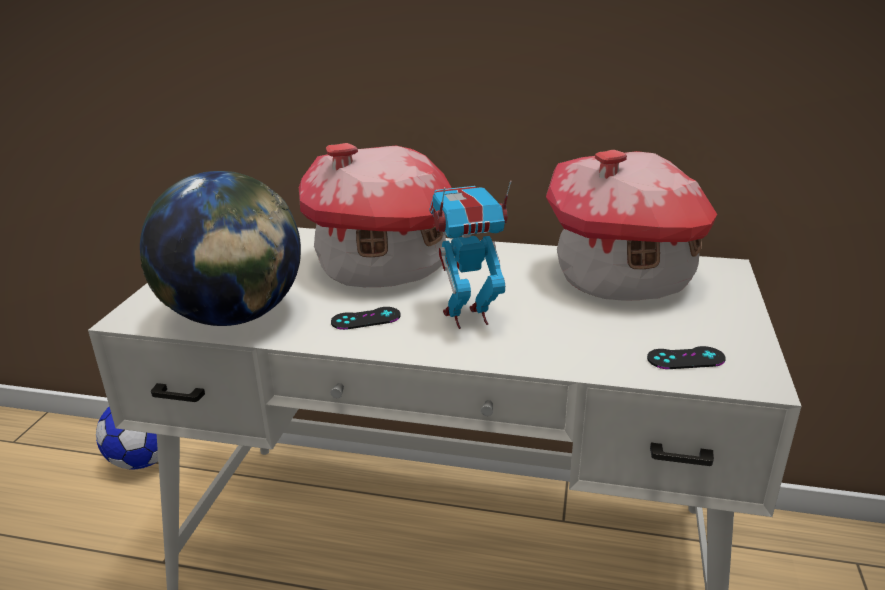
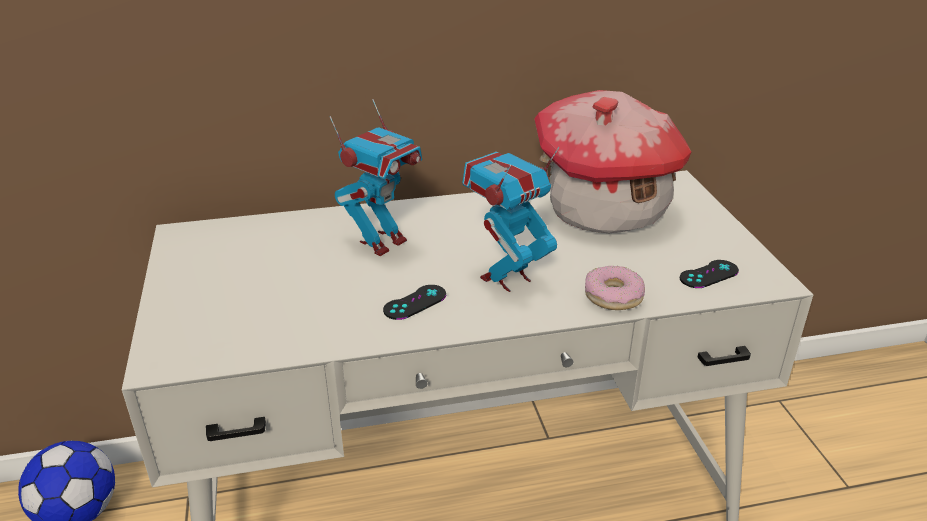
camera: 25 degrees left, 5 degrees up
globe [140,171,301,326] -> none
toy house [299,143,452,287] -> toy robot [330,99,422,256]
none -> donut [585,266,645,310]

